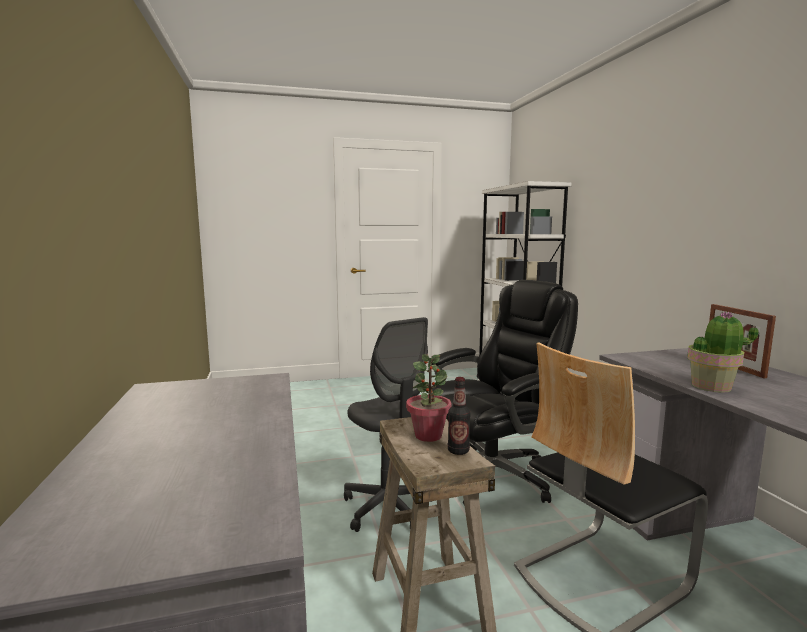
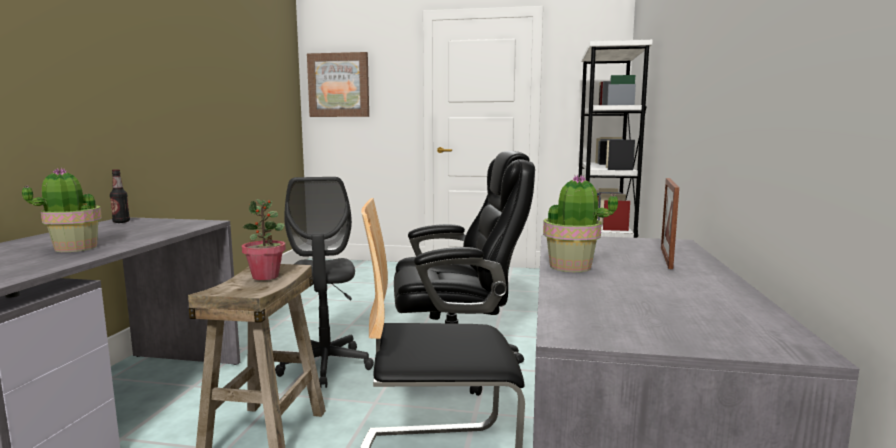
camera: 25 degrees right, 0 degrees up
bottle [448,377,471,455] -> bottle moved to [110,169,130,223]
none -> potted plant [22,168,102,252]
none -> picture [307,52,369,117]

